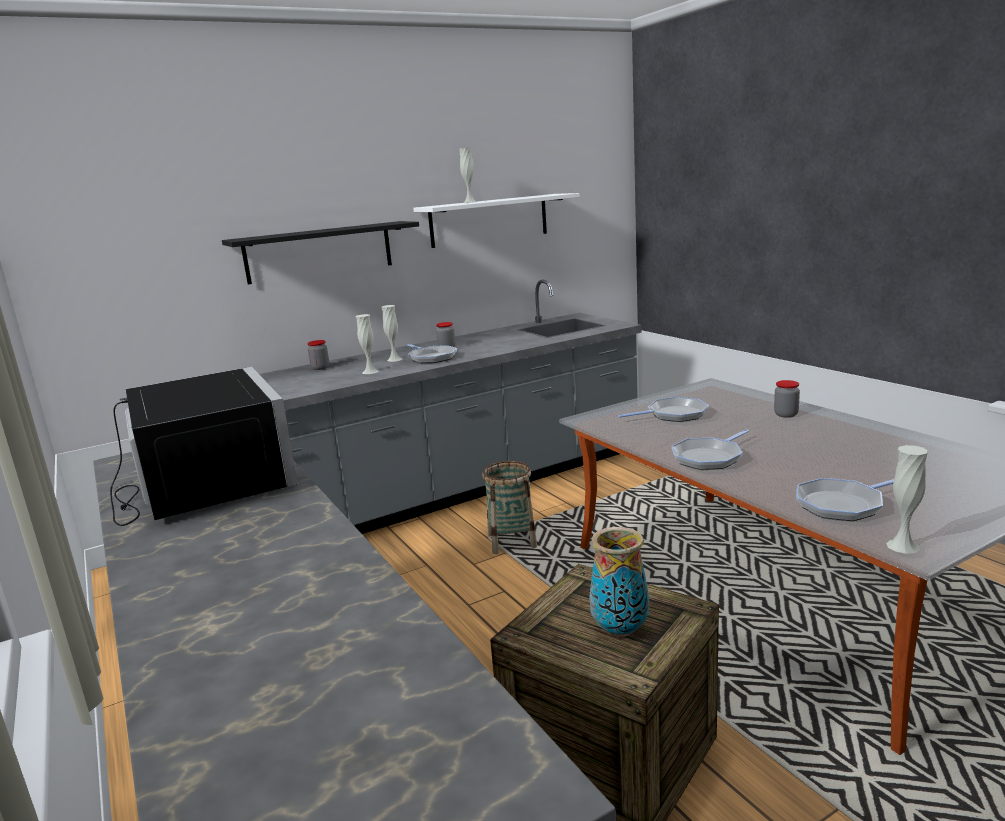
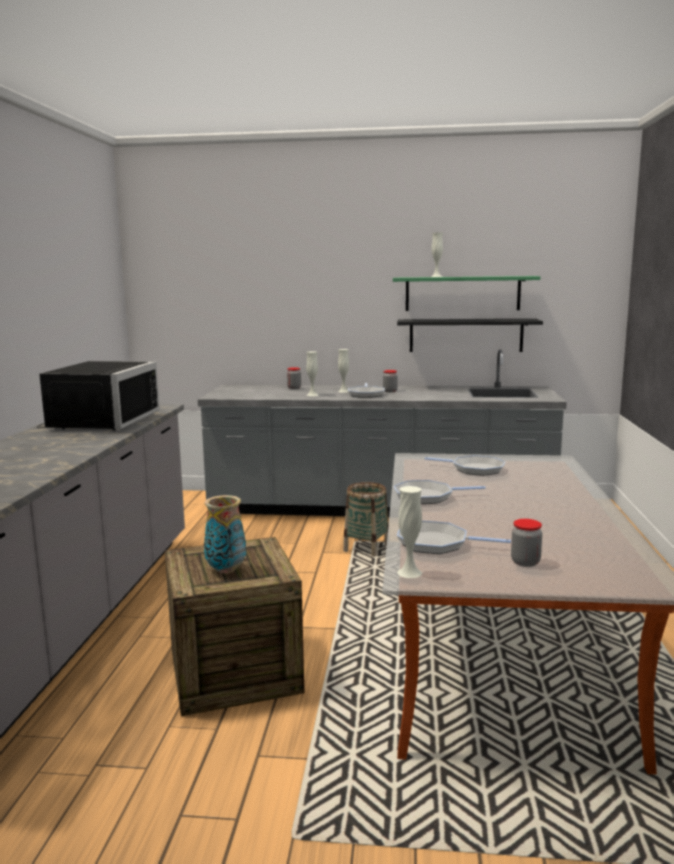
camera: 35 degrees right, 5 degrees down
black shelf [222,221,419,285] -> black shelf moved to [397,319,543,352]
white shelf [413,193,579,248] -> green shelf [393,276,540,311]
jar [774,380,800,418] -> jar moved to [511,519,542,567]

